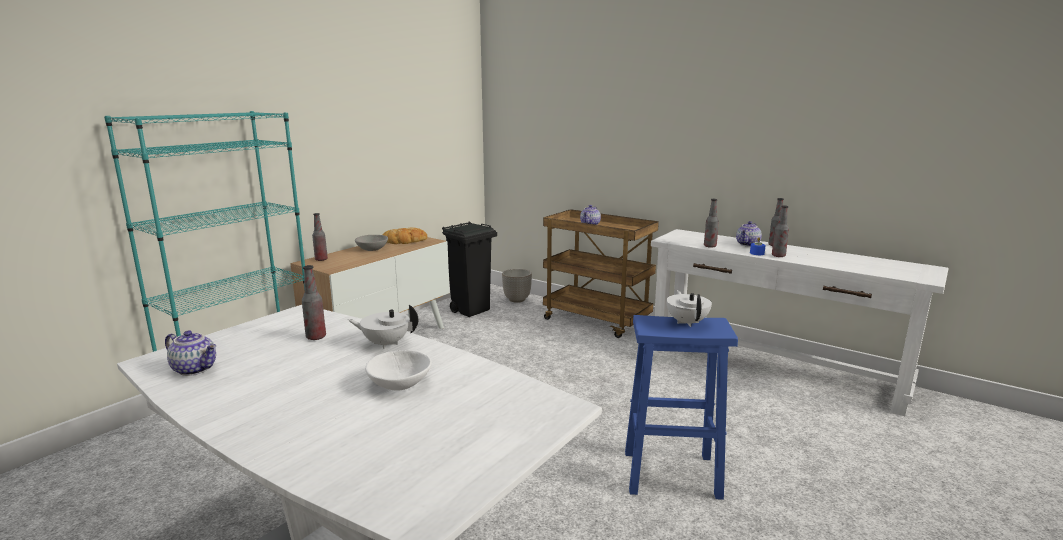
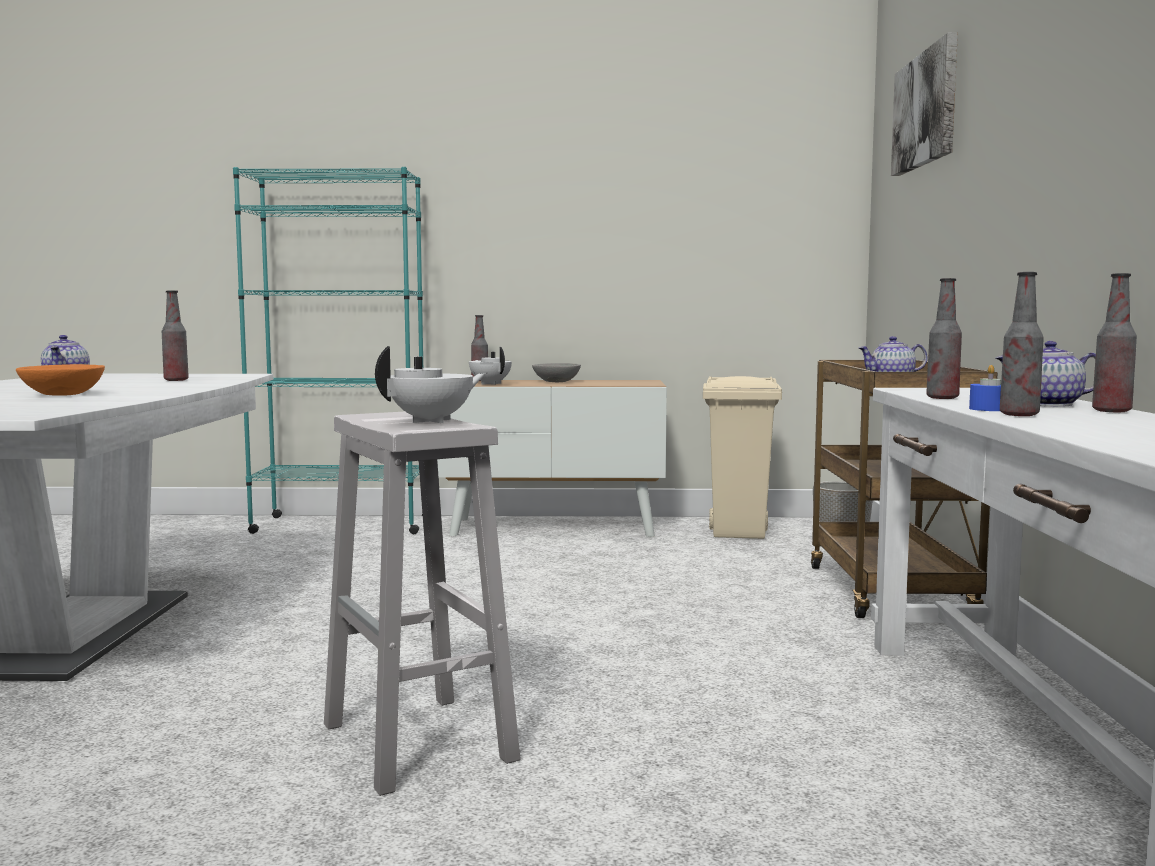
camera: 55 degrees right, 10 degrees down
white teapot [348,304,418,349] -> white teapot moved to [469,347,512,385]
white bowl [365,350,432,391] -> orange bowl [16,364,105,396]
bread [382,227,427,244] -> none
black trash can [442,222,497,317] -> beige trash can [703,376,782,539]
blue stool [625,315,738,500] -> white stool [324,412,520,796]
none -> picture [891,32,958,176]

